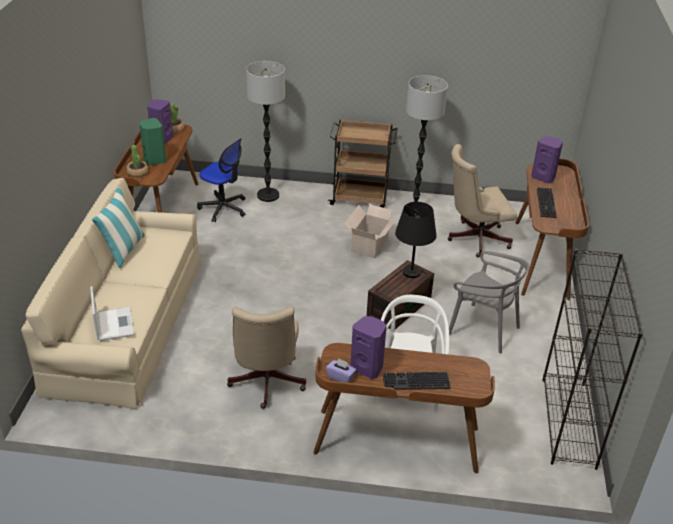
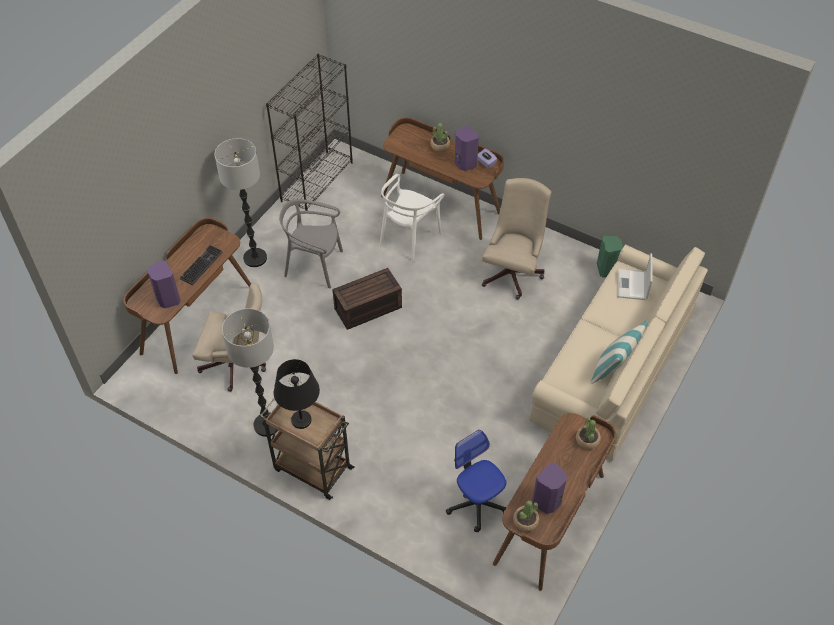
camera: 155 degrees left, 15 degrees up
green speaker [139,118,166,165] -> green speaker moved to [597,236,623,278]
floor lamp [246,61,285,202] -> floor lamp moved to [215,138,267,267]
cardboard box [344,204,399,258] -> none
keyboard [383,372,451,390] -> potted plant [430,123,450,152]
black table lamp [395,202,437,278] -> black table lamp moved to [274,359,320,429]
grey chair [449,251,529,353] -> grey chair turned 45 degrees counterclockwise [279,199,343,288]

